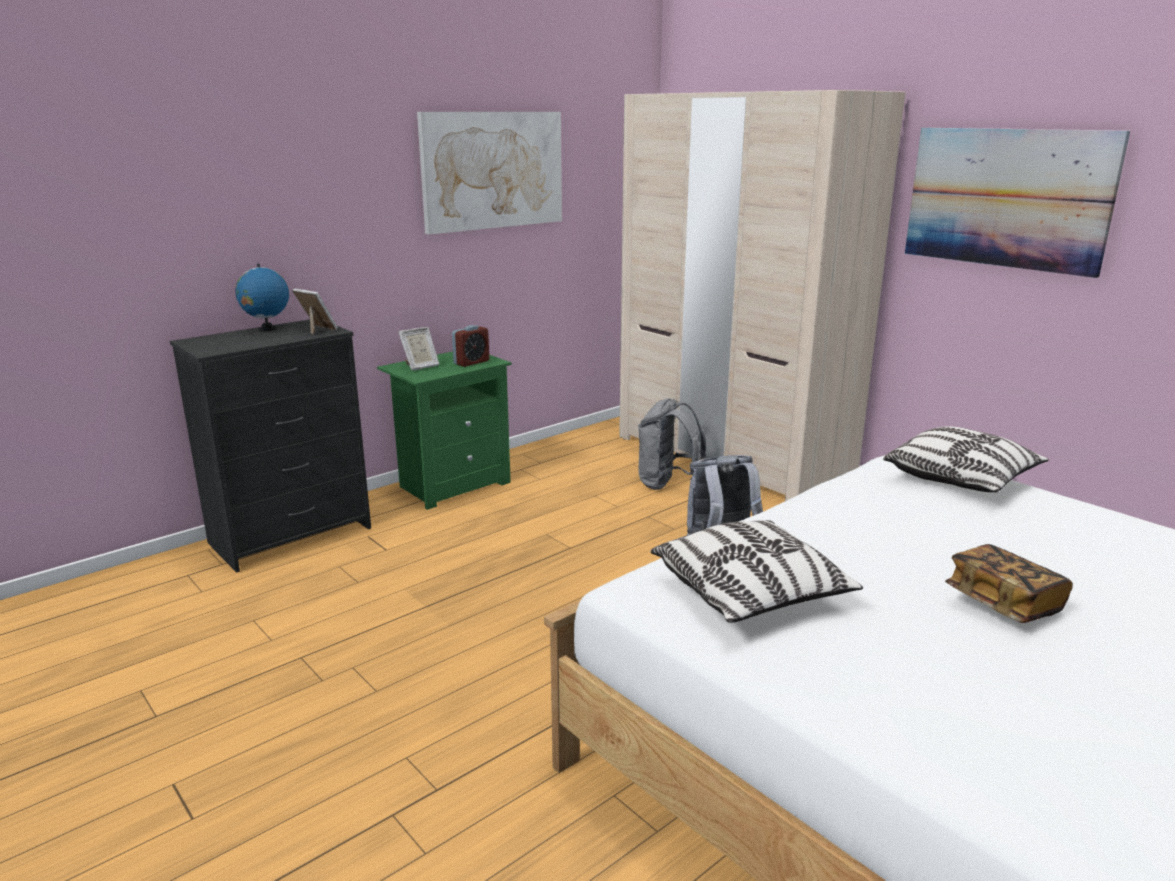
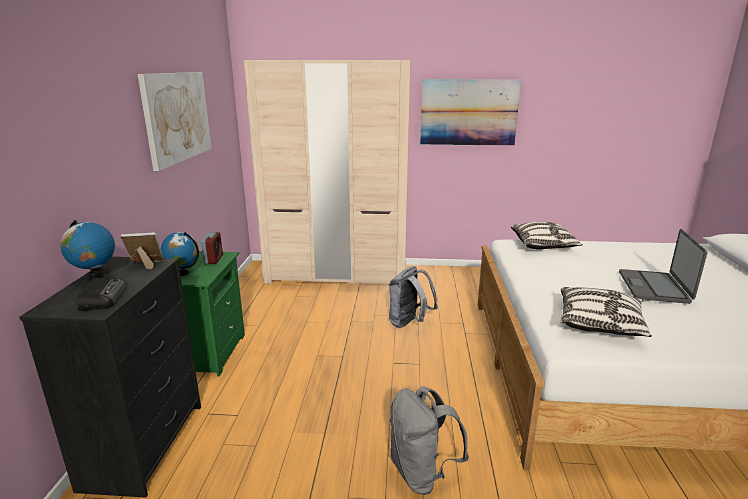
camera: 45 degrees left, 0 degrees up
picture frame [398,327,439,370] -> globe [161,232,199,276]
grey backpack [638,398,706,490] -> grey backpack moved to [390,386,469,495]
book [945,544,1073,623] -> laptop [619,229,707,304]
none -> radio [77,278,127,311]

